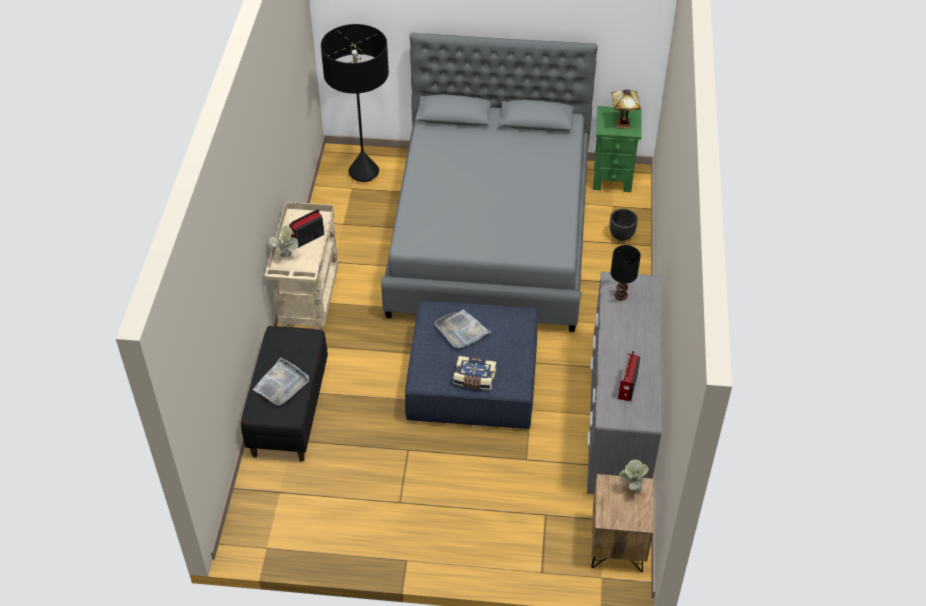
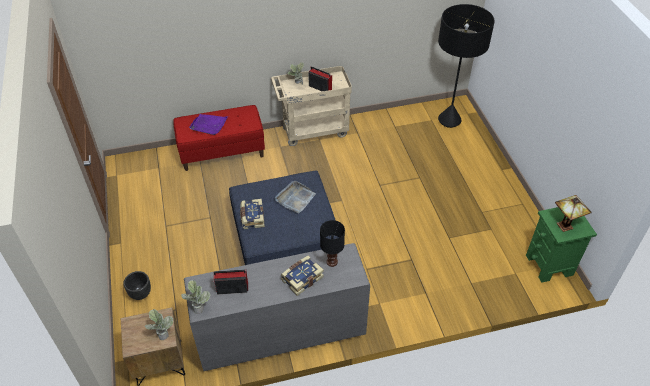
camera: 70 degrees right, 0 degrees up
black bench [241,326,328,462] -> red bench [173,105,265,171]
grey tray [253,357,309,406] -> purple tray [189,114,228,135]
grey bed [381,32,598,332] -> none
black planter [610,209,638,241] -> black planter moved to [123,271,151,300]
none -> potted plant [181,280,211,314]
none -> book [281,256,324,296]

